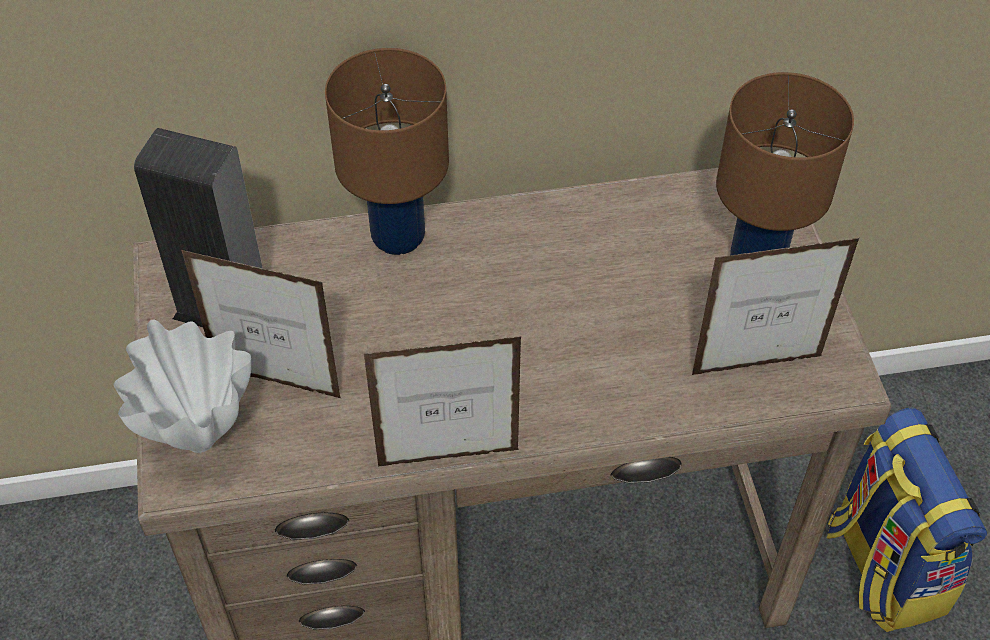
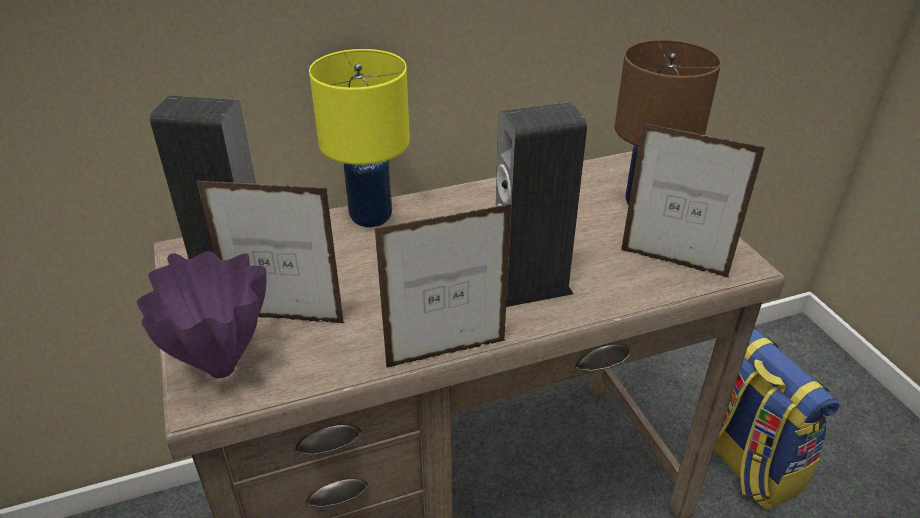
camera: 10 degrees left, 15 degrees down
white vase [114,320,251,453] -> purple vase [137,251,266,378]
brown table lamp [325,48,449,255] -> yellow table lamp [309,49,410,227]
picture frame [692,238,860,375] -> picture frame turned 45 degrees clockwise [621,123,765,278]
none -> speaker [495,102,587,307]

